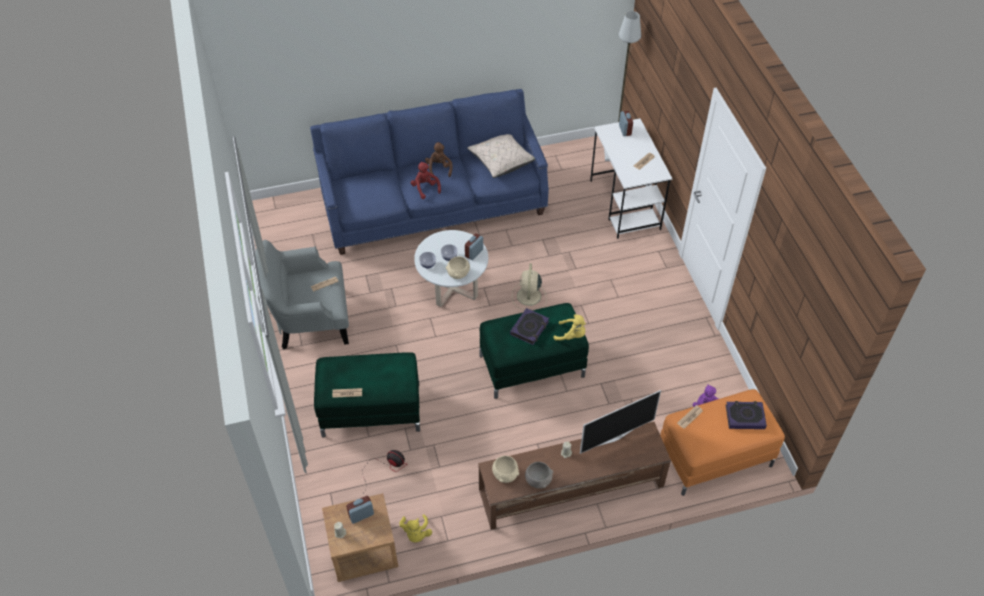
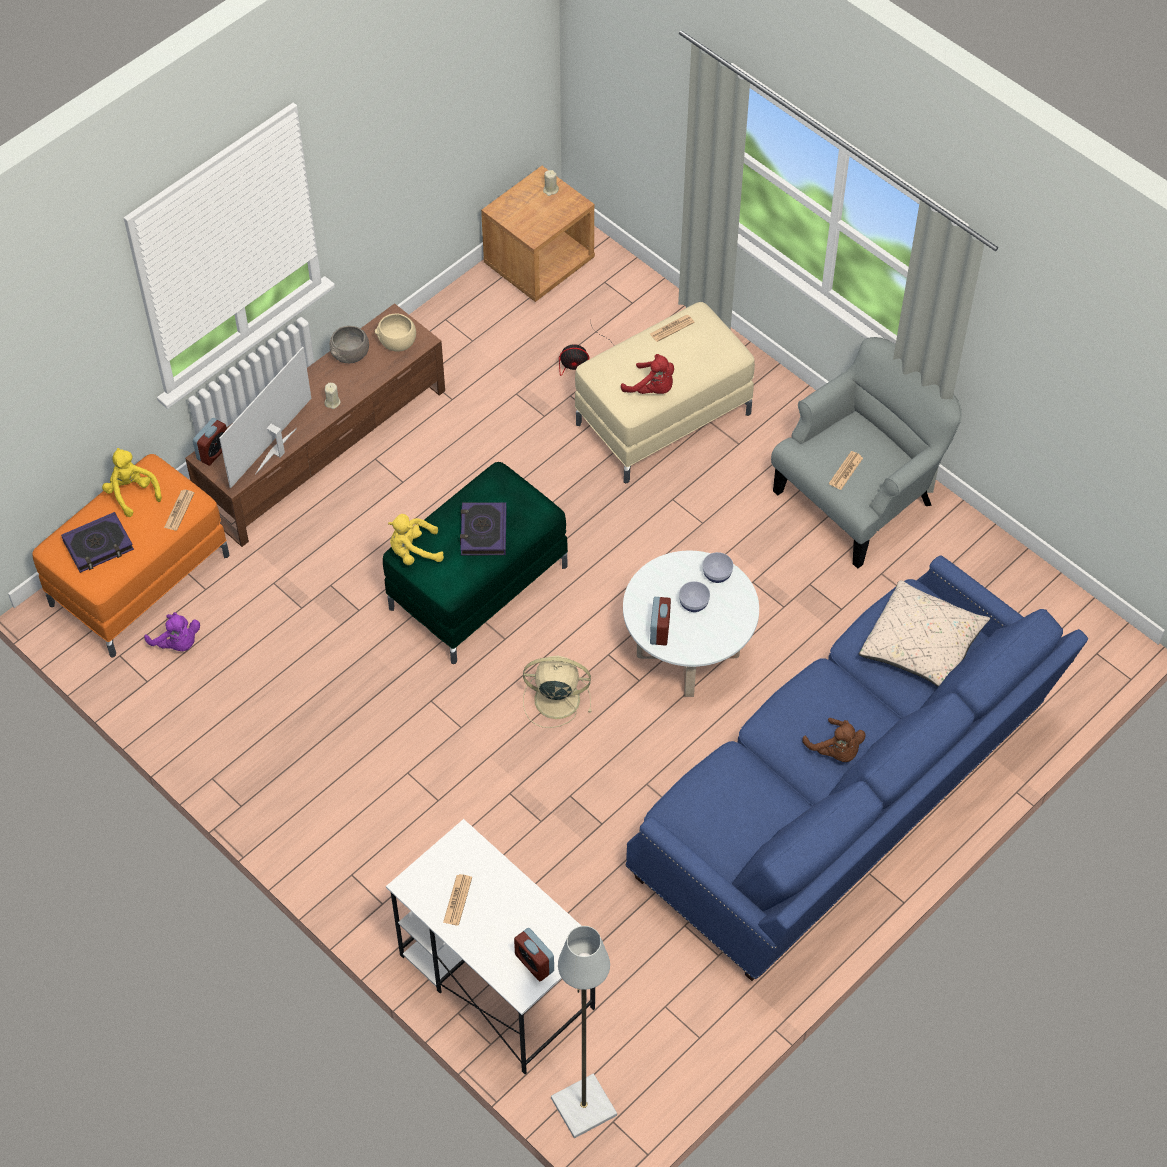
camera: 150 degrees right, 5 degrees up
green ottoman [314,352,420,438] -> beige ottoman [575,302,755,483]
alarm clock [346,496,374,524] -> alarm clock moved to [193,418,227,466]
yellow plush toy [399,514,432,543] -> yellow plush toy moved to [102,448,162,517]
red plush toy [411,162,441,199] -> red plush toy moved to [621,354,674,394]
beige bowl [446,256,470,279] -> none
beige pillow [467,134,535,178] -> beige pillow moved to [859,580,990,687]
beige fan [512,263,547,310] -> beige fan turned 60 degrees counterclockwise [523,656,591,728]

